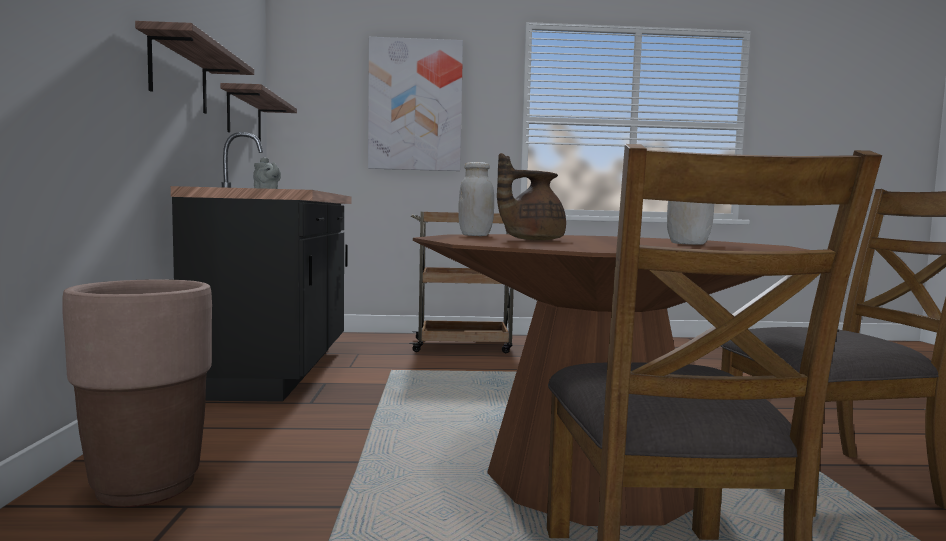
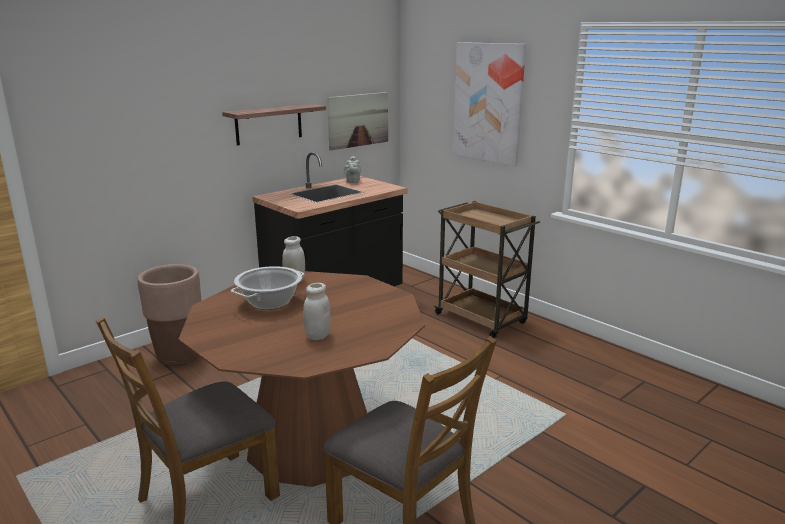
camera: 50 degrees right, 15 degrees up
shelf [221,83,297,142] -> picture [327,92,388,150]
brown teapot [497,153,566,240] -> cooking pot [231,266,304,310]

